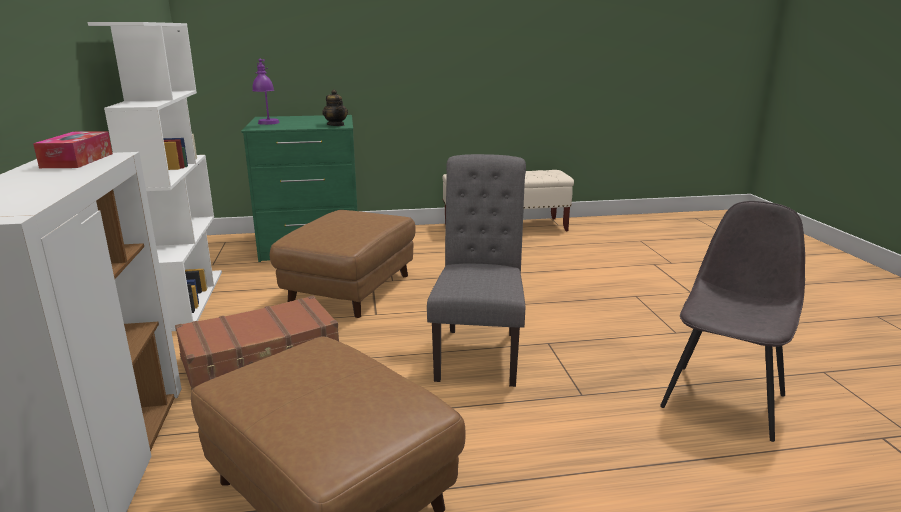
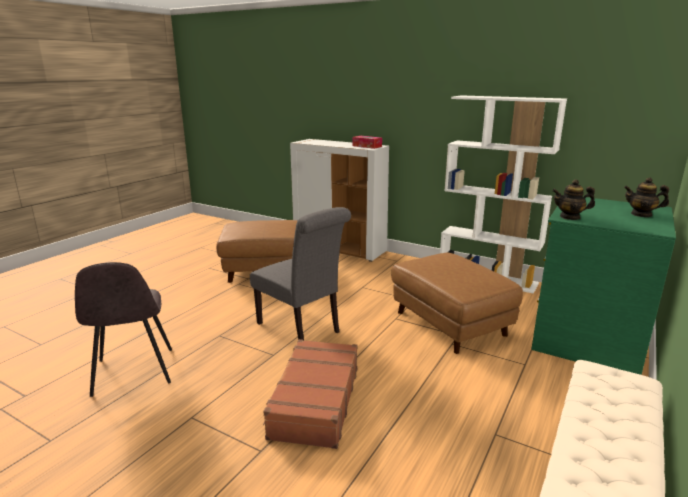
camera: 130 degrees right, 0 degrees up
brown suitcase [175,296,339,389] -> brown suitcase moved to [263,339,358,449]
purple table lamp [252,59,280,125] -> none
none -> teapot [624,178,669,217]

